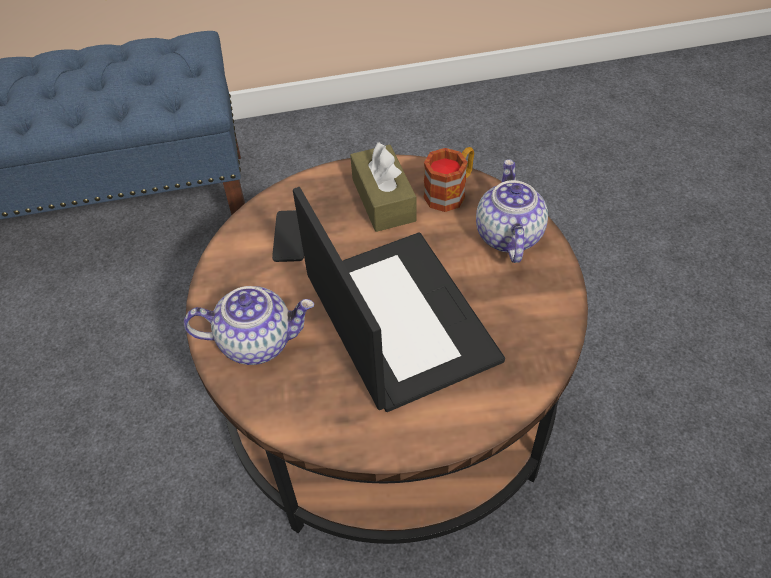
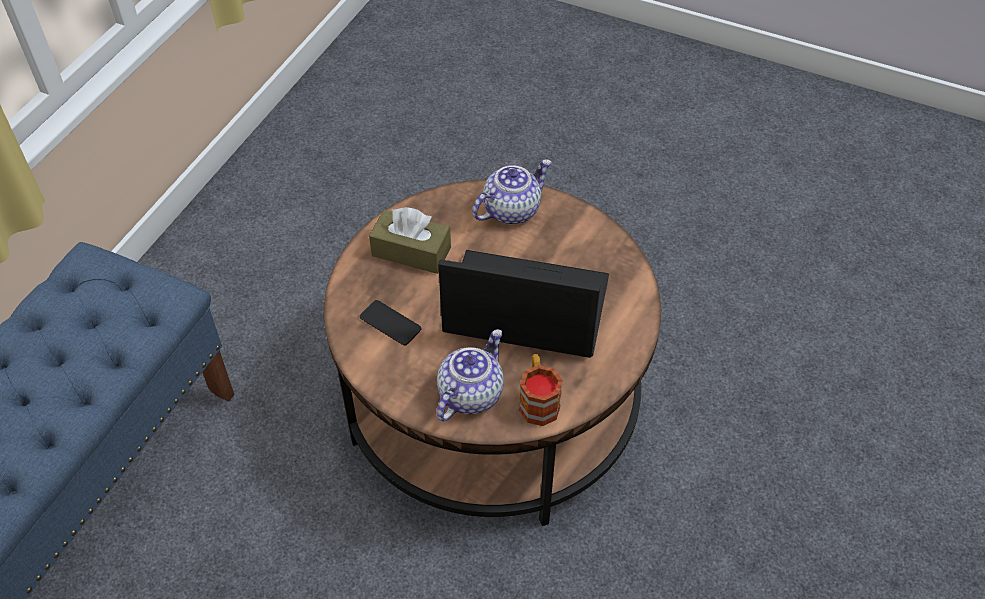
camera: 55 degrees left, 0 degrees up
mug [424,147,474,212] -> mug moved to [519,354,563,426]
teapot [476,159,548,263] -> teapot turned 105 degrees clockwise [472,159,551,225]

